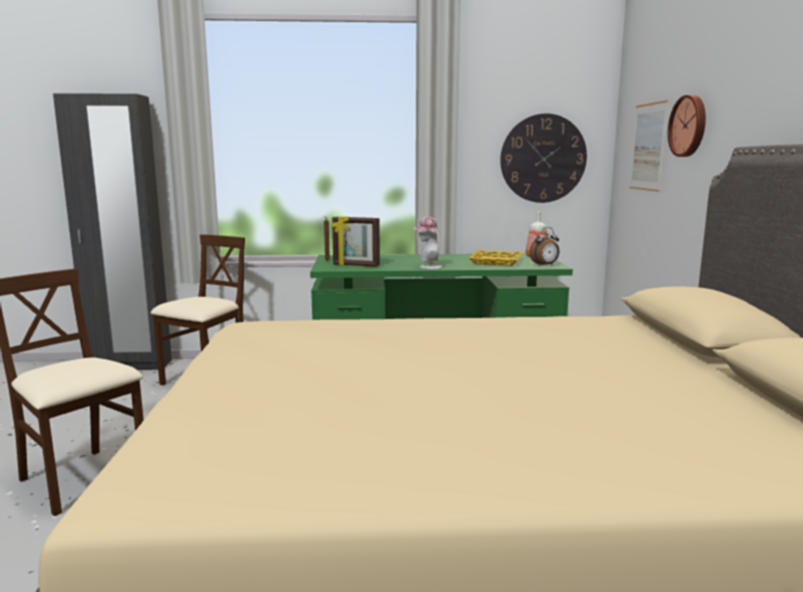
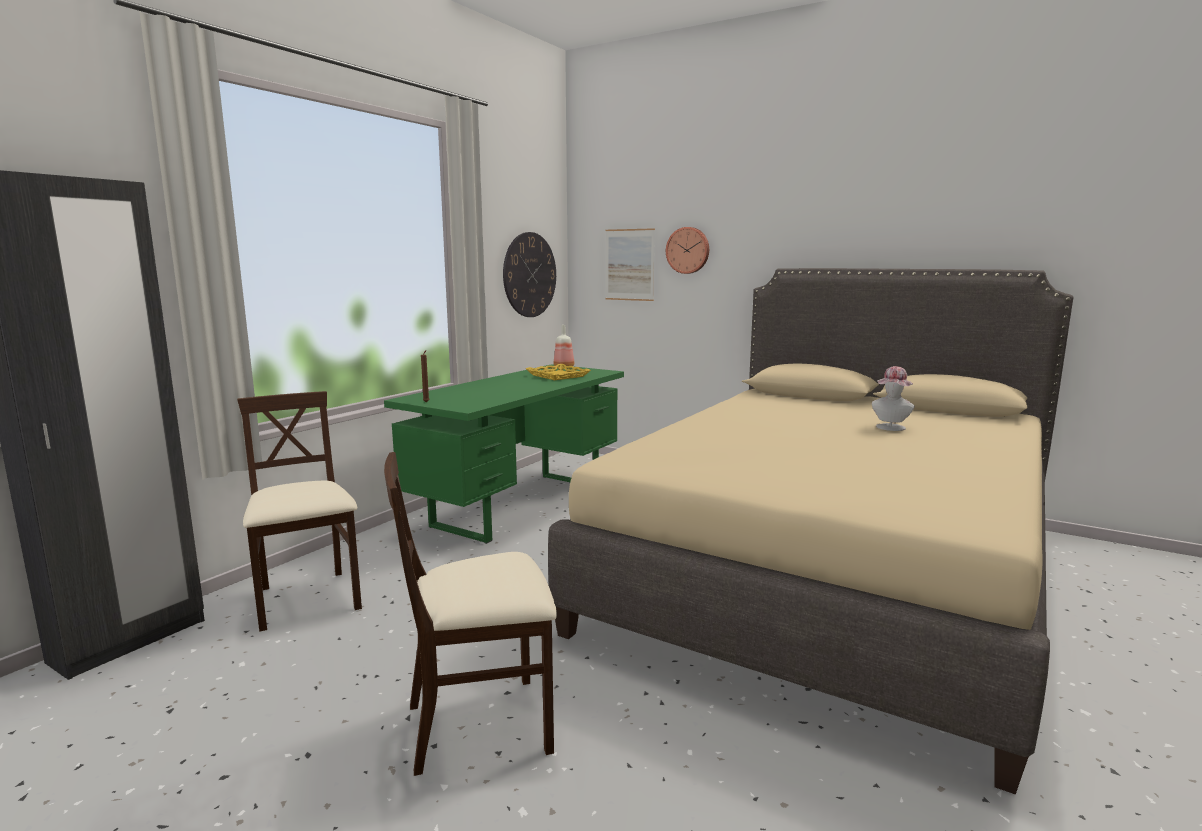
camera: 55 degrees left, 0 degrees up
picture frame [332,216,380,267] -> none
hat [412,216,442,269] -> hat moved to [872,366,915,431]
alarm clock [529,227,559,266] -> none

